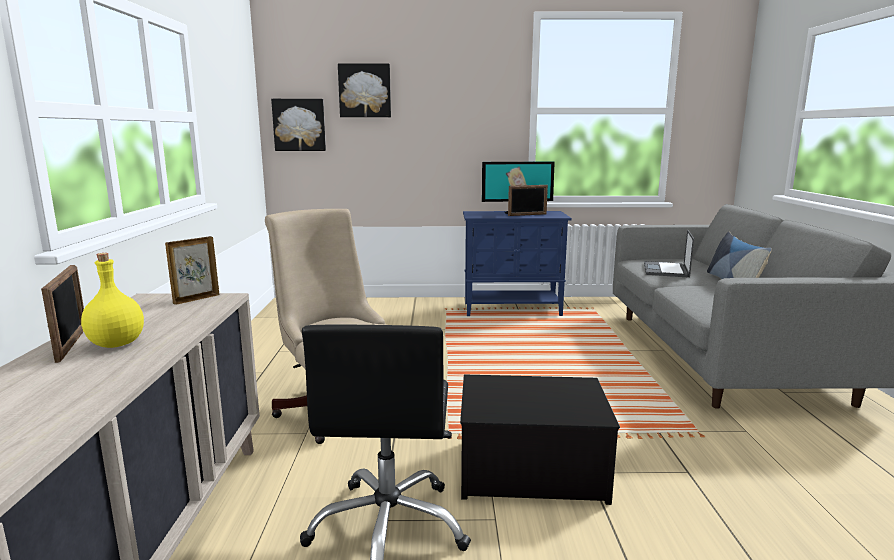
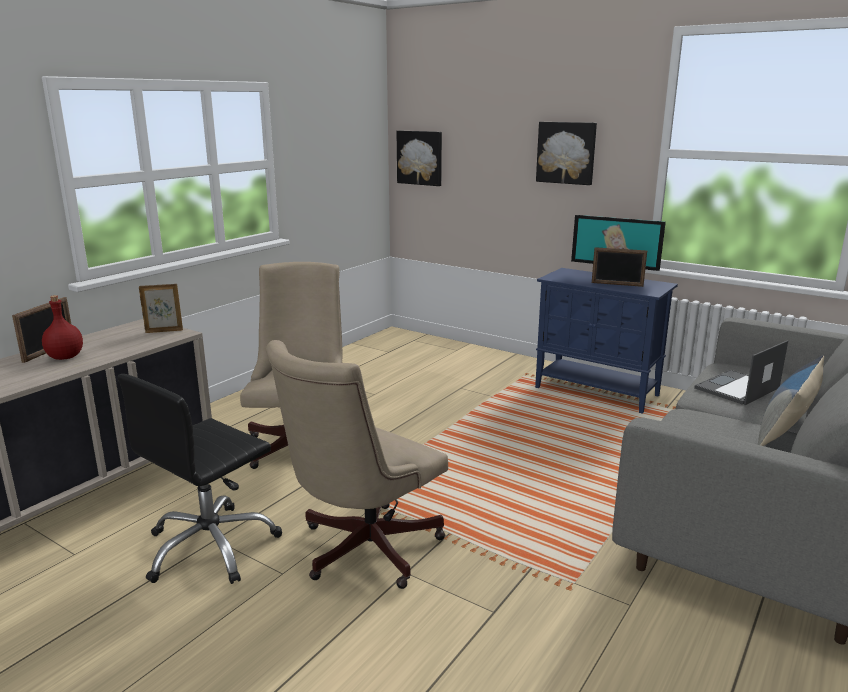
camera: 35 degrees right, 5 degrees up
yellow bottle [81,253,144,348] -> red bottle [42,295,83,360]
picture [338,63,391,117] -> picture moved to [536,122,597,185]
storage box [460,374,620,505] -> beige office chair [266,340,448,589]

